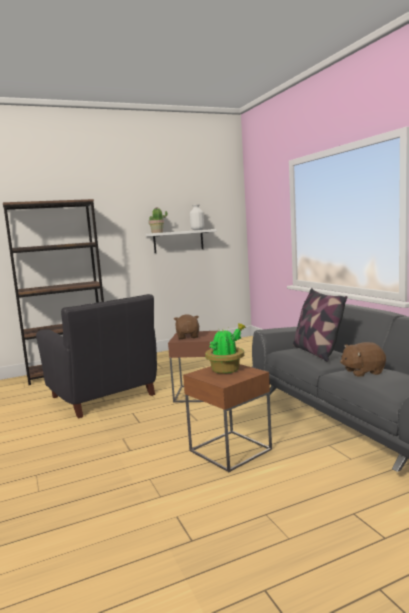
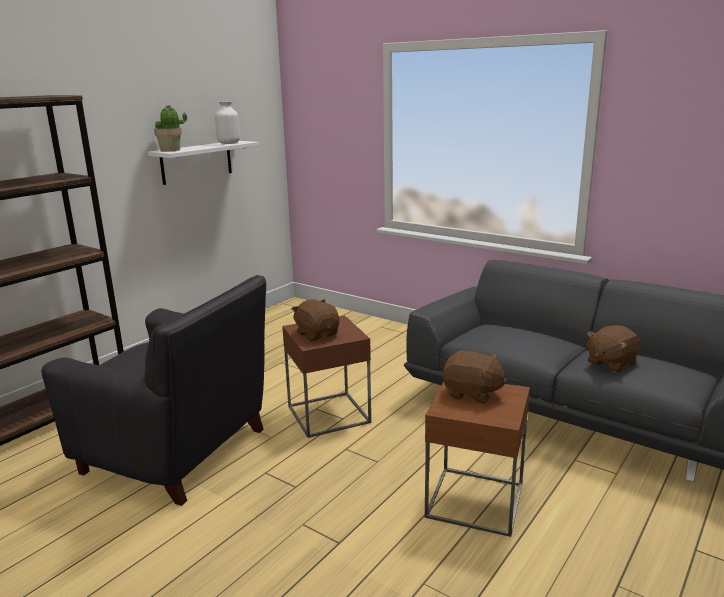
camera: 30 degrees left, 10 degrees up
potted plant [205,323,246,374] -> brown plush toy [443,350,508,404]
pillow [293,288,347,362] -> none

